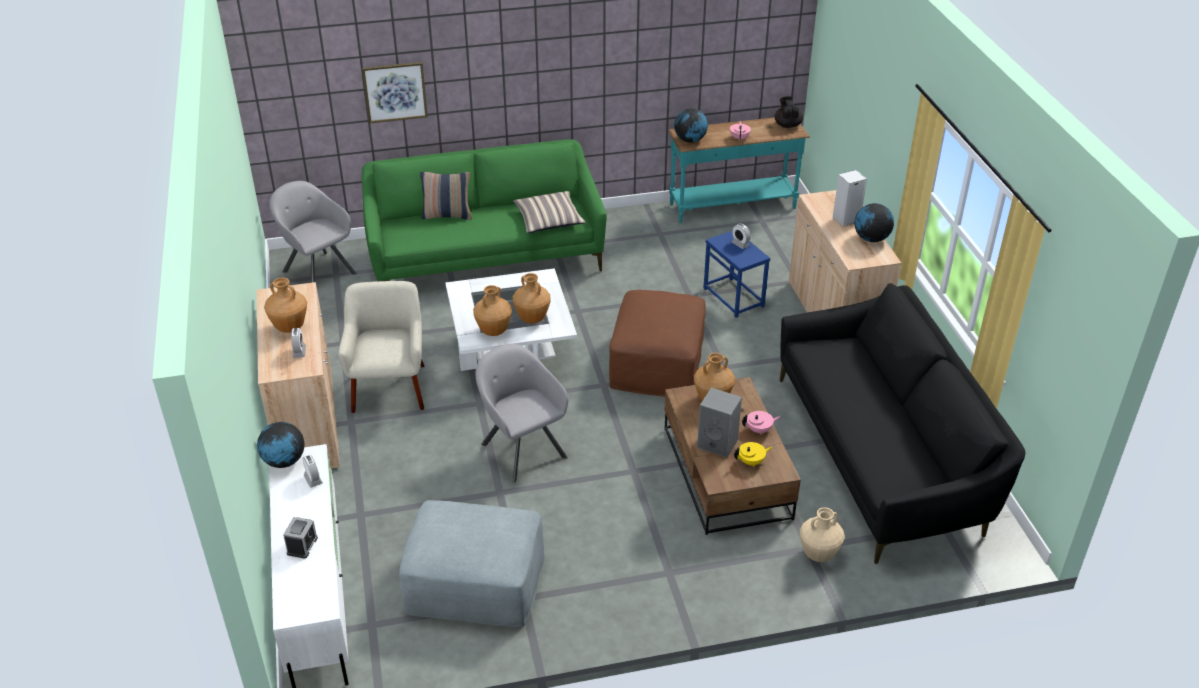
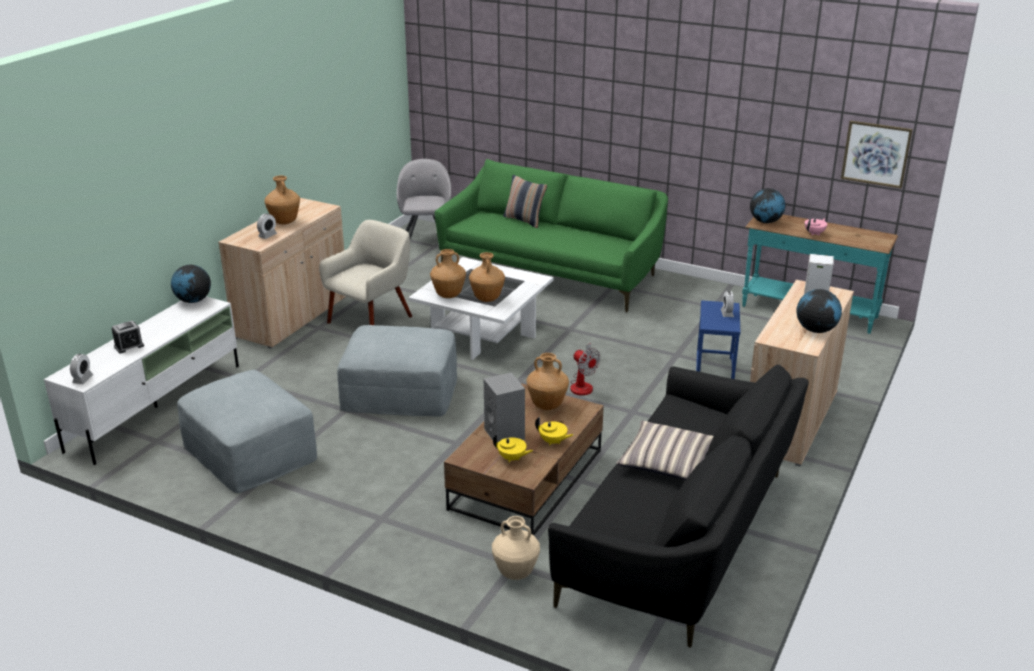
camera: 40 degrees right, 10 degrees down
alarm clock [303,455,323,488] -> alarm clock moved to [70,354,93,384]
picture [362,62,428,124] -> picture moved to [841,120,913,189]
grey armchair [476,344,568,482] -> grey ottoman [337,325,457,417]
pillow [513,191,586,233] -> pillow moved to [616,421,714,480]
brown ottoman [609,290,706,397] -> fan [570,343,600,396]
pink teapot [742,411,780,435] -> yellow teapot [535,417,573,446]
black teapot [775,96,803,128] -> none

